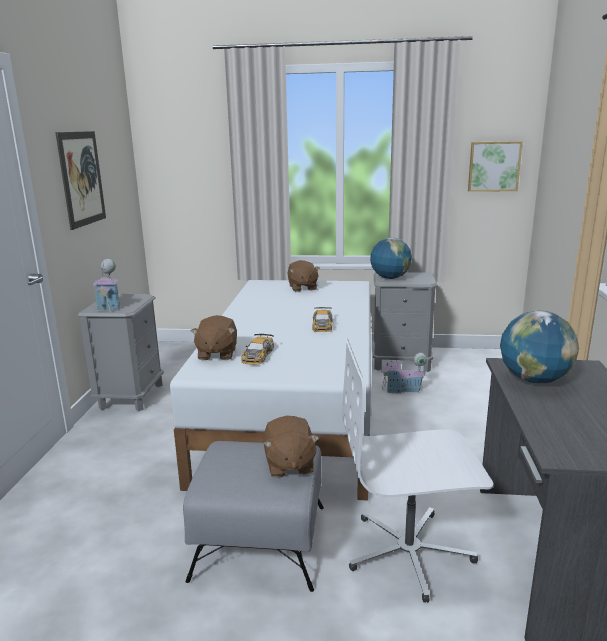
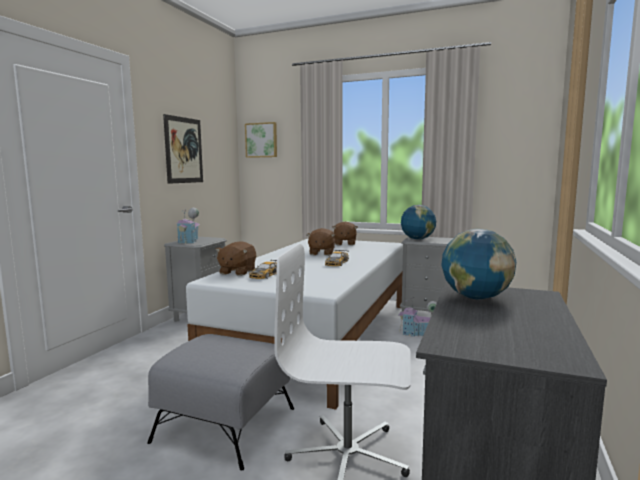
camera: 15 degrees right, 10 degrees down
brown plush toy [263,416,319,478] -> brown plush toy moved to [306,228,335,255]
picture [468,141,523,192] -> picture moved to [245,122,277,158]

